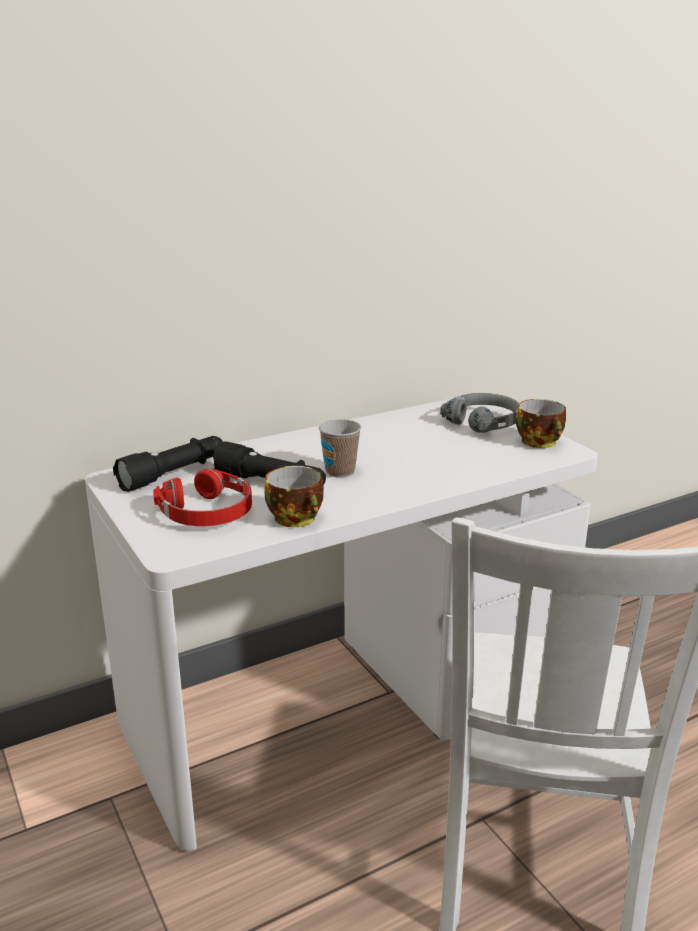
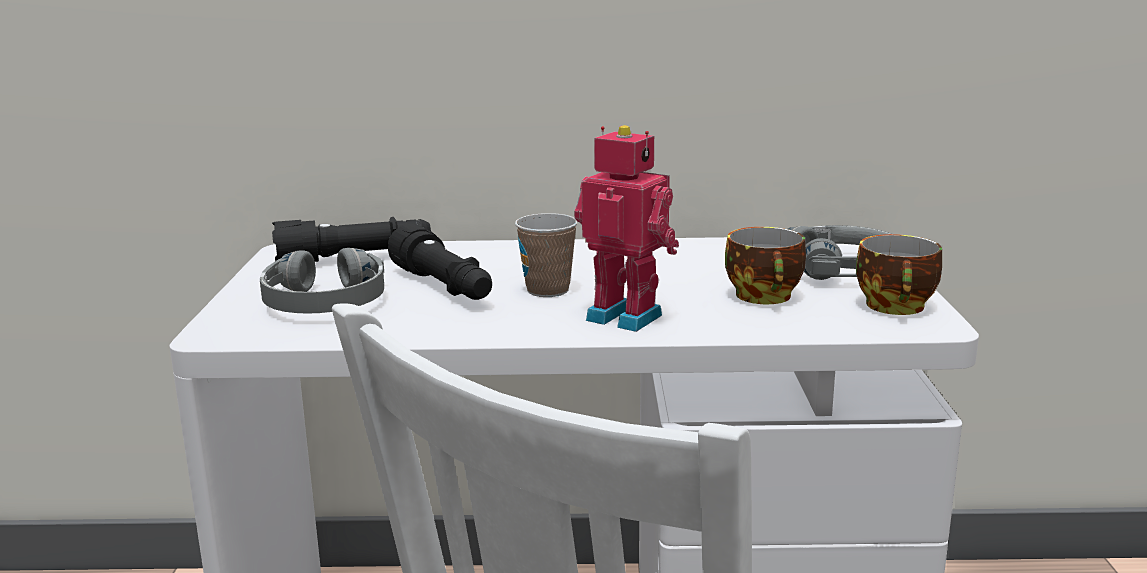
camera: 30 degrees right, 5 degrees down
red headphones [153,468,252,526] -> grey headphones [260,248,384,314]
cup [264,466,324,527] -> cup moved to [725,227,806,304]
none -> toy robot [574,125,679,332]

